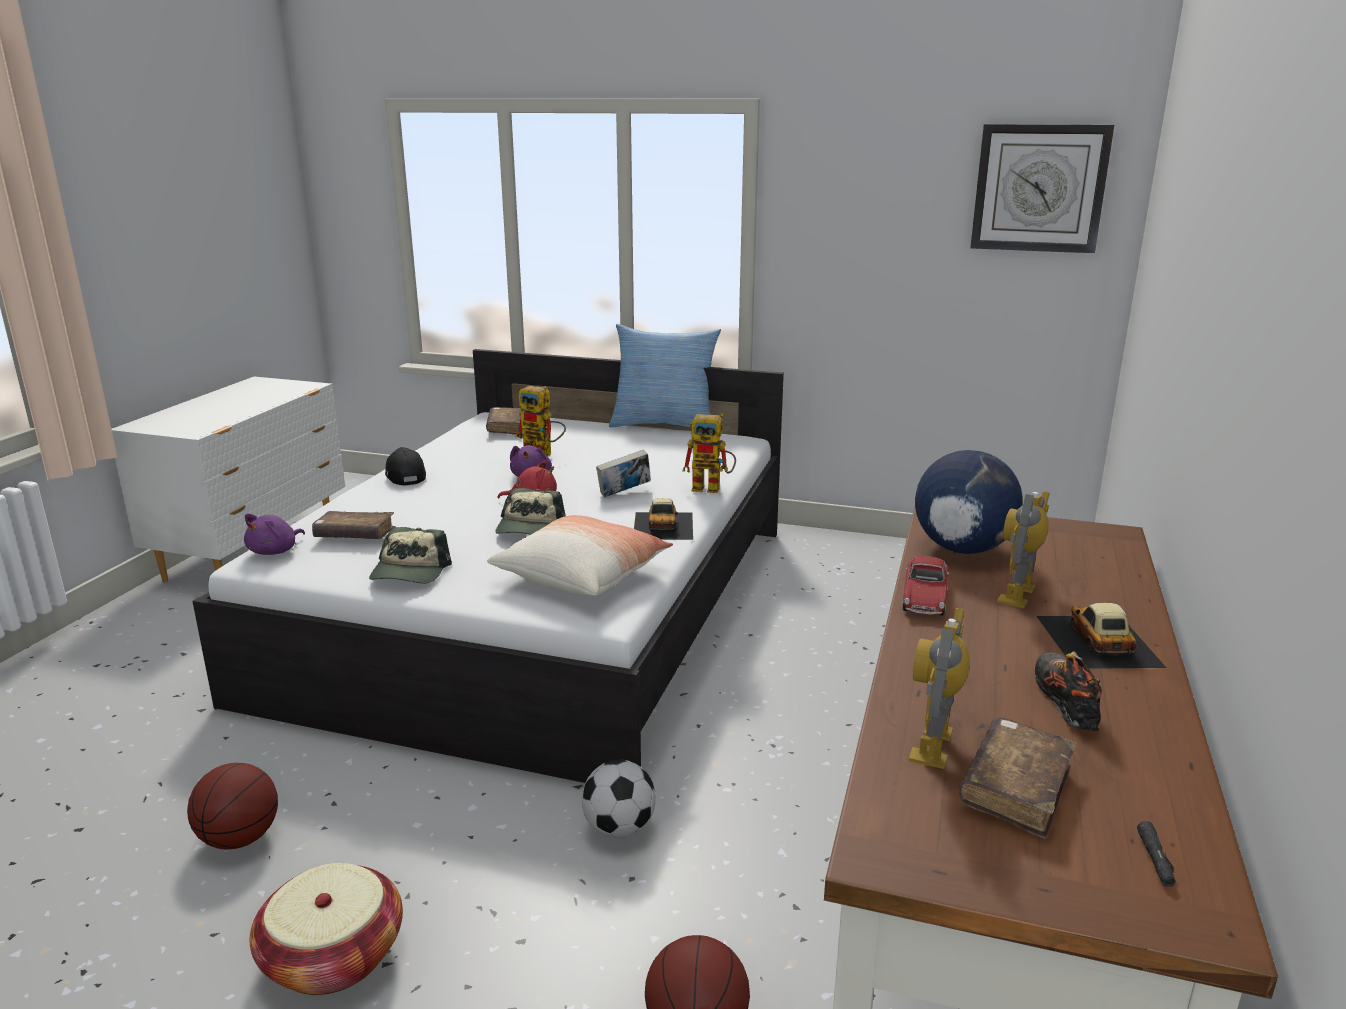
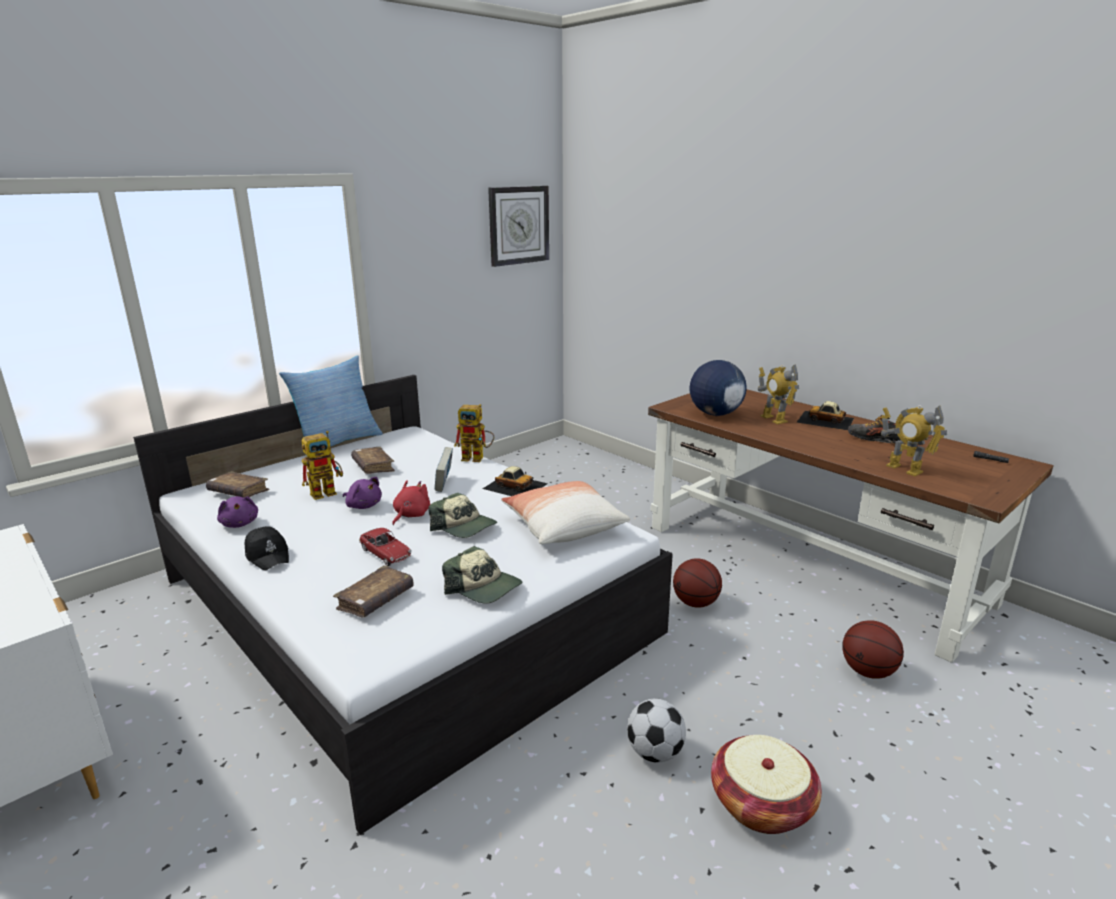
camera: 60 degrees left, 0 degrees up
basketball [187,763,278,849] -> basketball moved to [673,558,722,608]
purple plush toy [244,513,305,555] -> purple plush toy moved to [217,496,258,528]
black cap [385,447,426,485] -> black cap turned 135 degrees counterclockwise [245,526,289,571]
football [582,759,656,838] -> football moved to [627,698,686,762]
toy robot [682,413,736,493] -> toy robot turned 60 degrees clockwise [454,404,494,462]
toy car [902,556,948,615] -> toy car moved to [359,528,412,566]
brown book [959,718,1076,839] -> brown book moved to [351,447,395,474]

